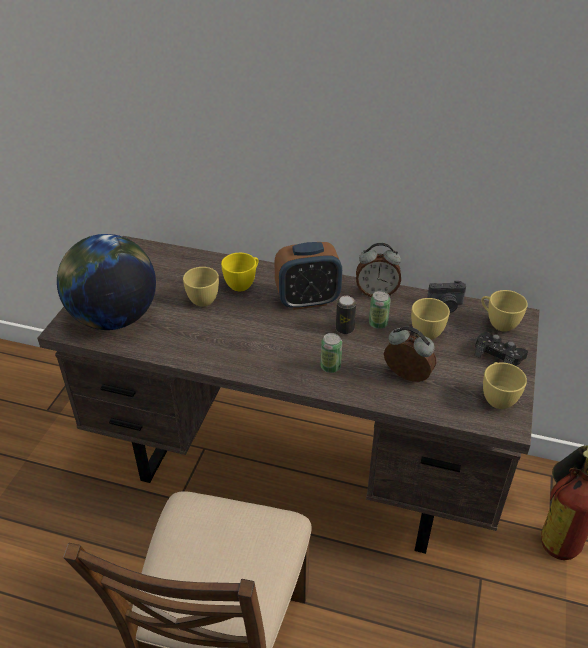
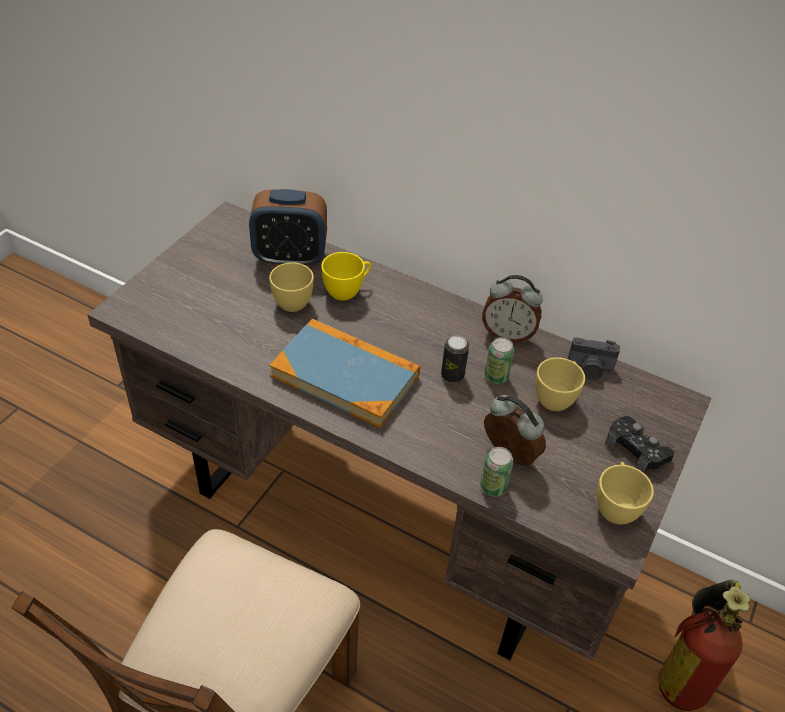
camera: 10 degrees right, 5 degrees up
globe [57,234,156,330] -> none
alarm clock [275,242,342,310] -> alarm clock moved to [249,189,327,267]
can [320,333,342,373] -> can moved to [480,447,514,497]
yellow cup [481,290,528,332] -> none
none -> book [269,319,420,428]

